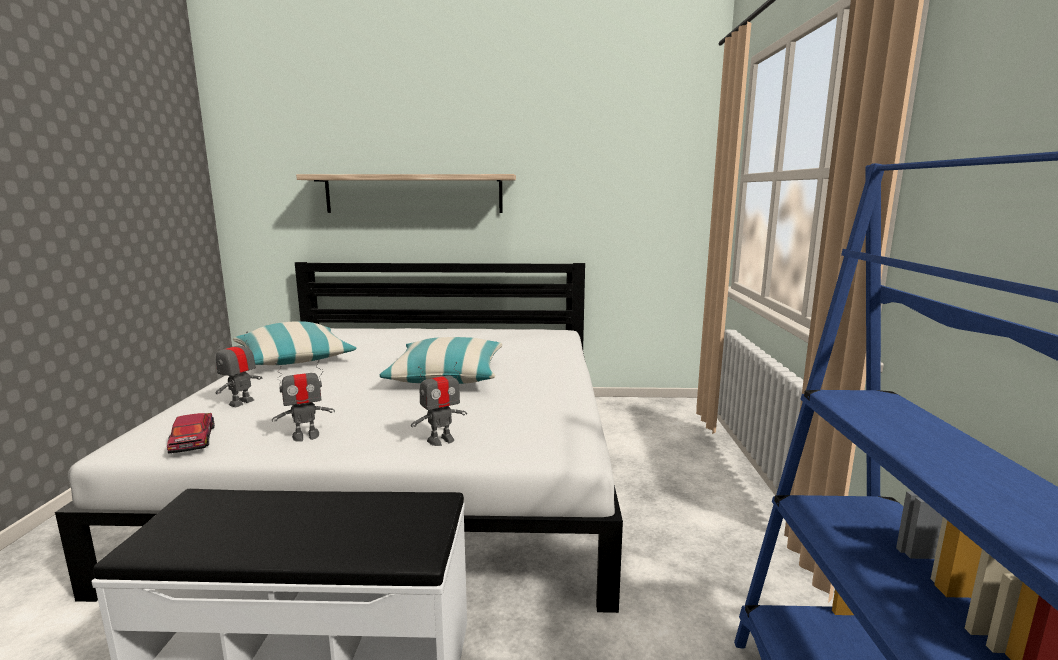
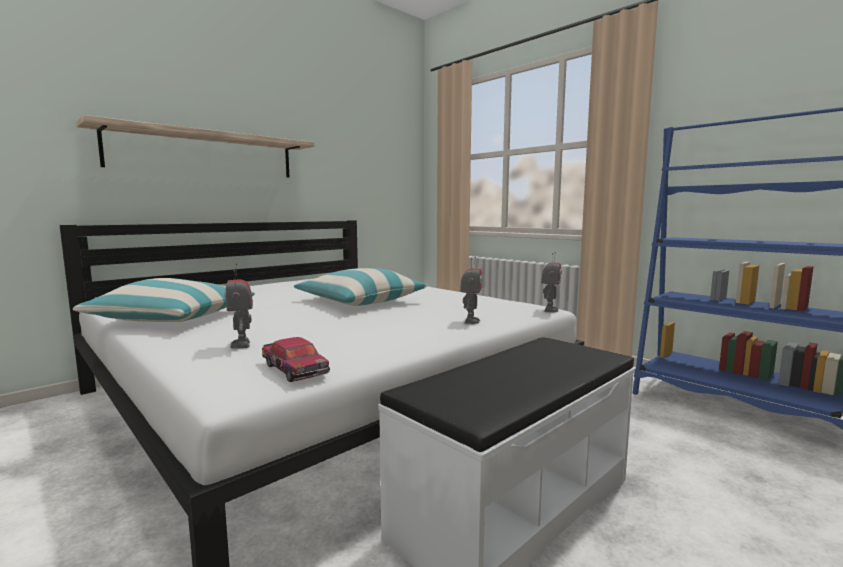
camera: 45 degrees left, 5 degrees down
toy car [167,413,215,454] -> toy car turned 150 degrees counterclockwise [262,337,330,382]
toy robot [272,360,335,442] -> toy robot moved to [541,252,562,312]

